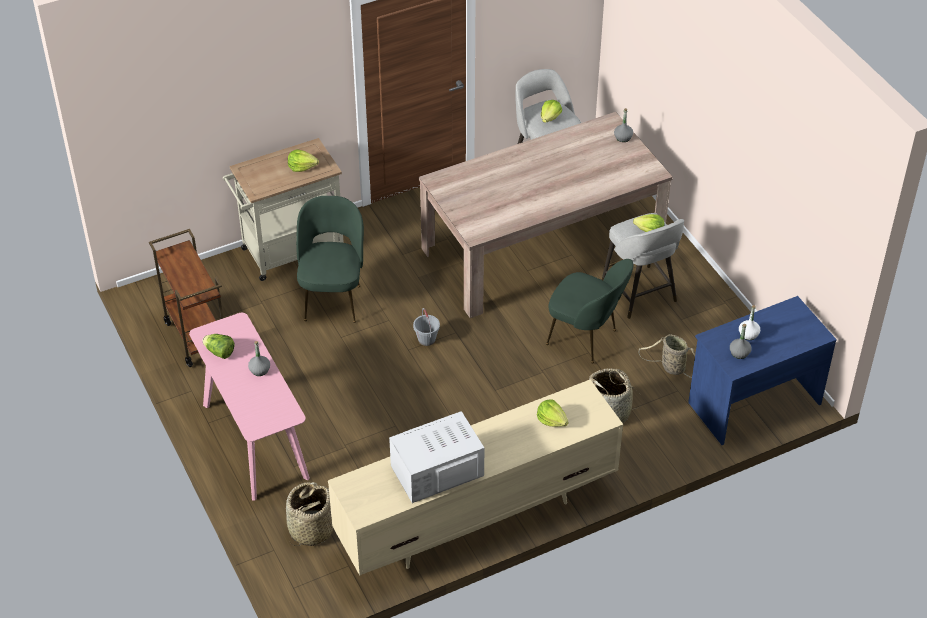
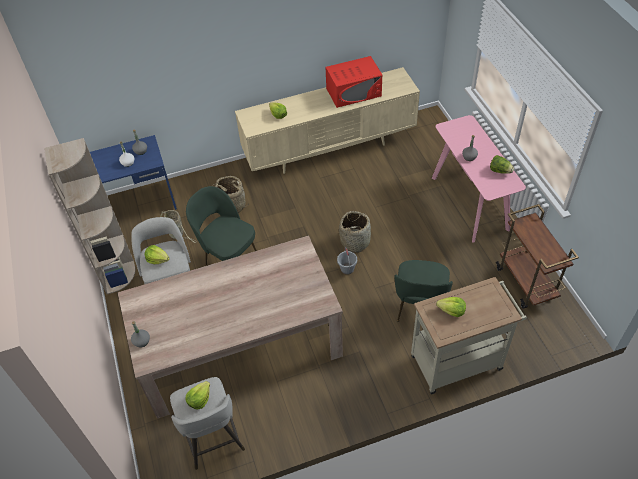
camera: 170 degrees left, 5 degrees up
basket [286,482,333,546] -> basket moved to [339,211,371,253]
white microwave [389,411,484,503] -> red microwave [326,56,382,108]
none -> beige bookcase [44,138,135,294]

